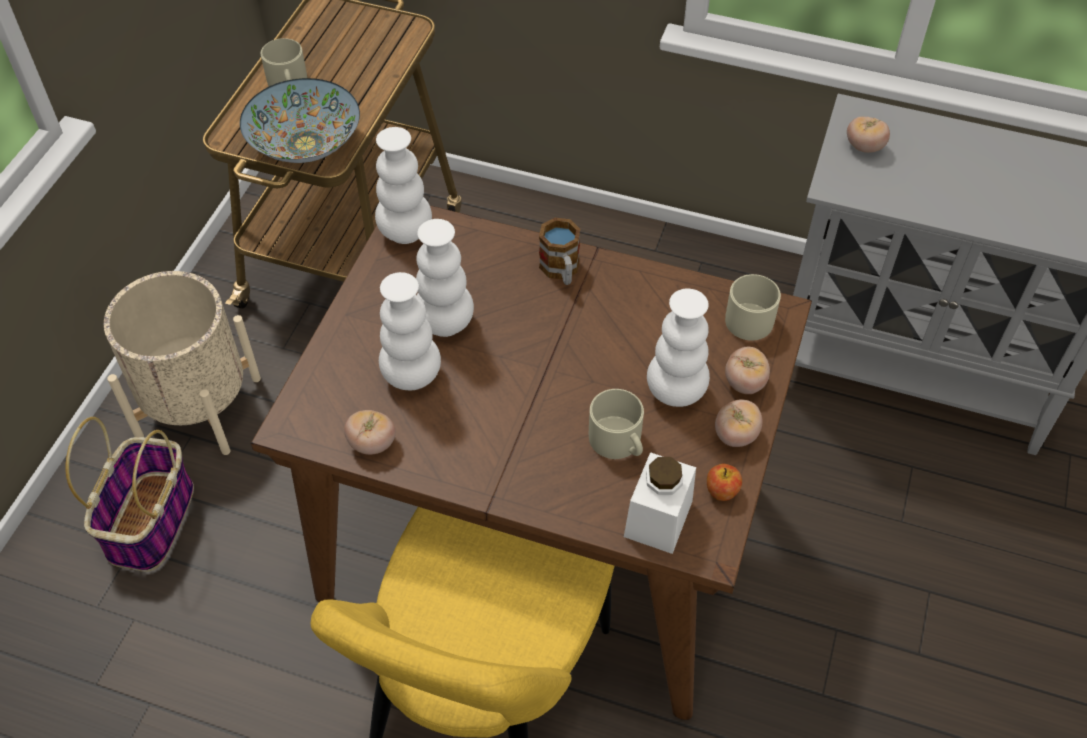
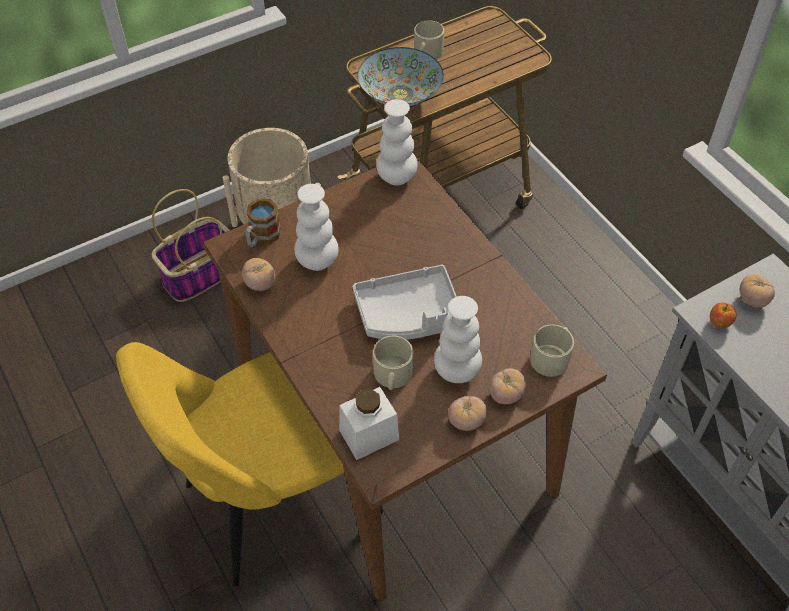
camera: 40 degrees right, 0 degrees up
white vase [416,219,474,337] -> none
mug [539,218,580,285] -> mug moved to [246,198,281,247]
apple [707,464,742,501] -> apple moved to [710,303,737,328]
none -> grey tray [353,265,457,340]

